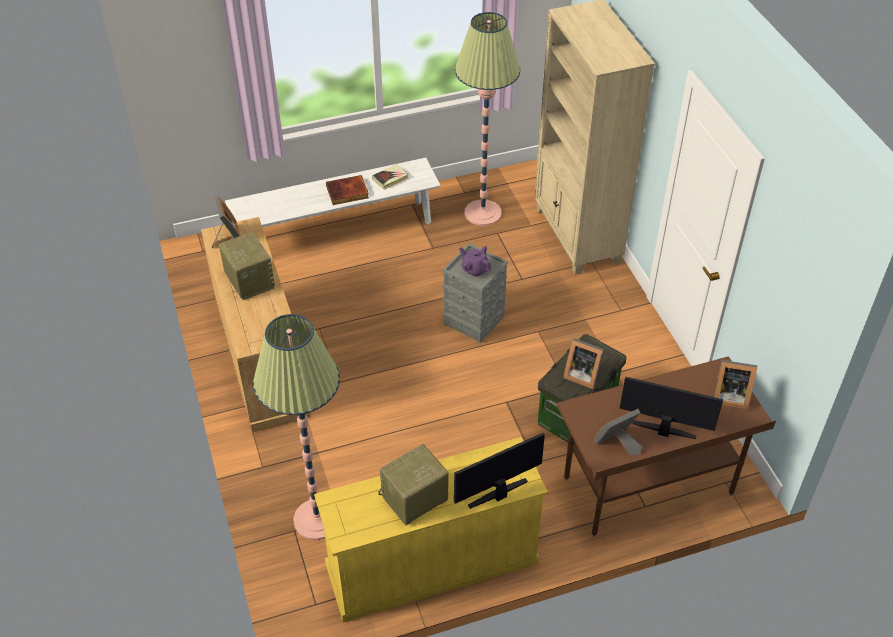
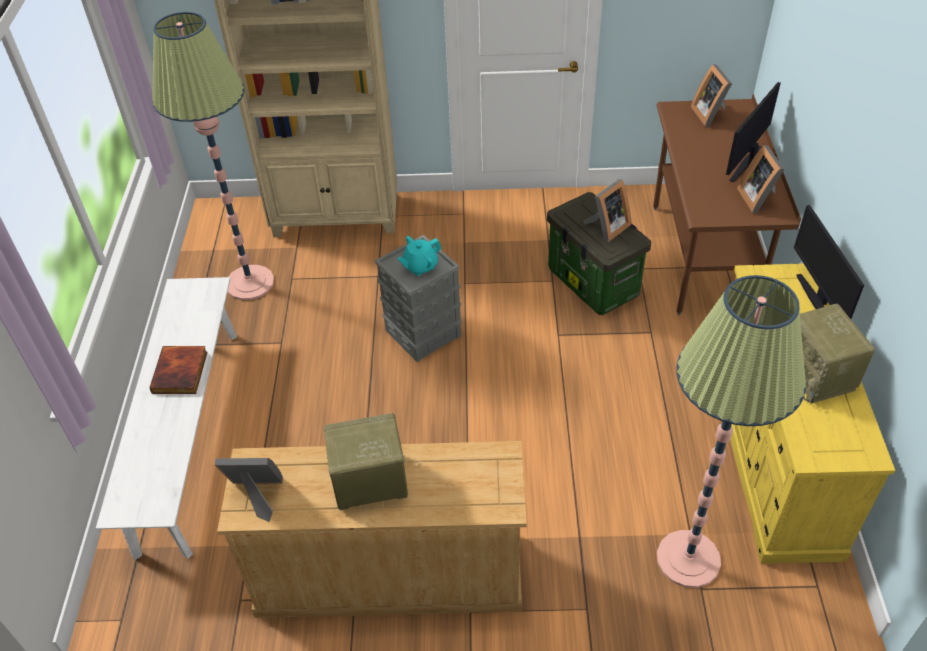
camera: 70 degrees left, 0 degrees up
book [372,164,408,190] -> none
purple teapot [459,246,491,277] -> turquoise teapot [397,236,441,276]
picture frame [714,360,757,409] -> picture frame turned 135 degrees clockwise [691,64,732,127]

